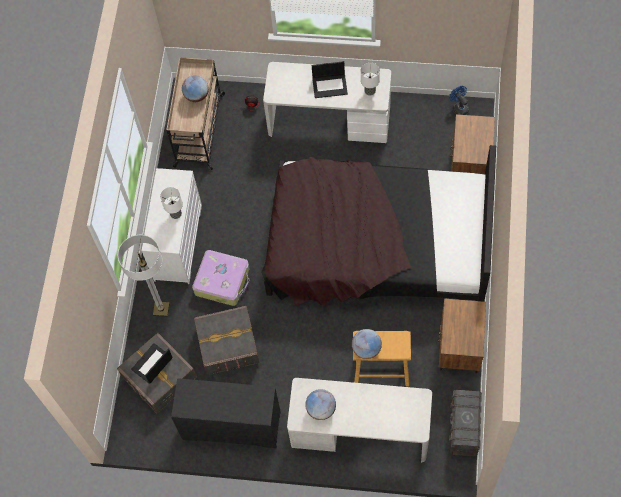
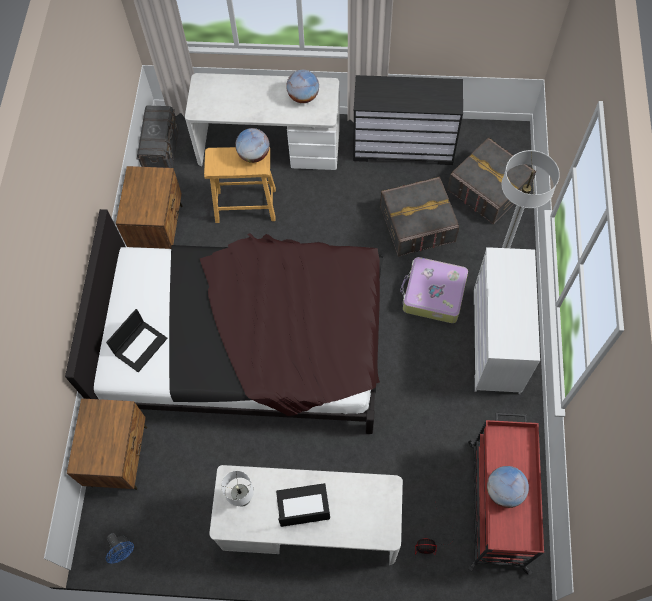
camera: 175 degrees right, 0 degrees up
laptop [131,343,173,383] -> laptop moved to [106,309,167,372]
table lamp [160,187,183,219] -> none
beige cart [166,57,225,170] -> red cart [468,413,544,575]

